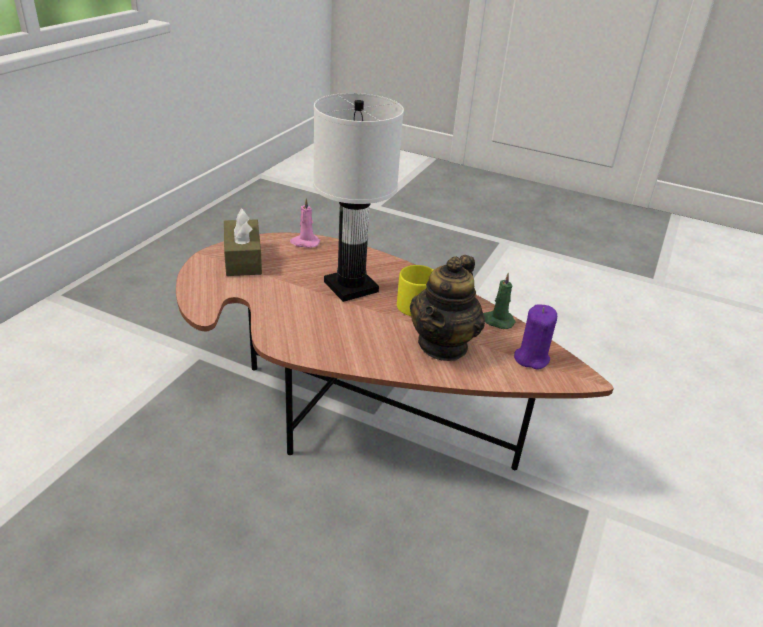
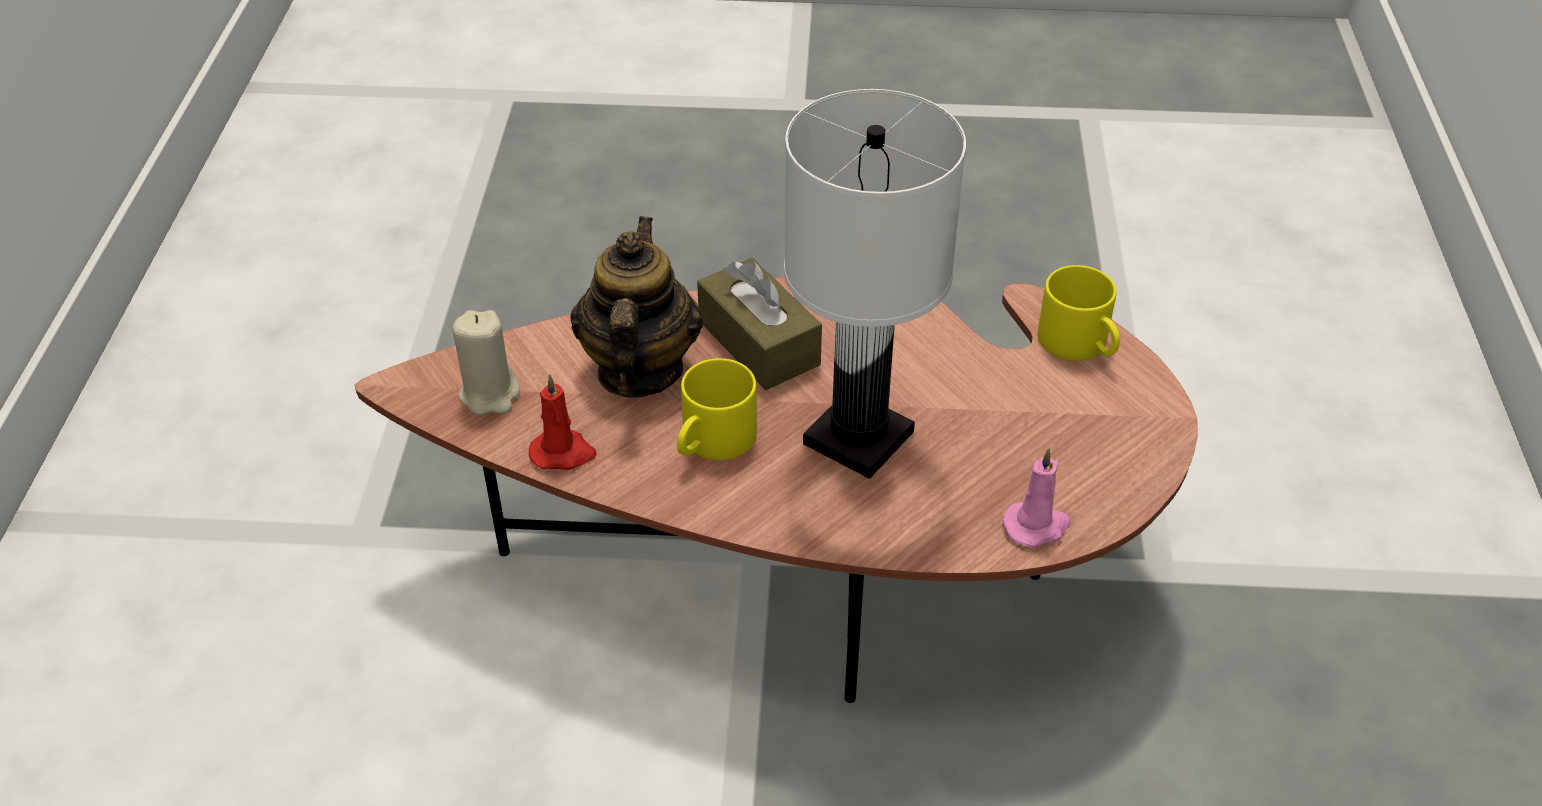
camera: 160 degrees right, 10 degrees up
brown tissue box [224,208,262,276] -> brown tissue box moved to [697,258,822,390]
green candle [484,273,516,329] -> red candle [529,375,597,470]
purple candle [514,304,557,370] -> beige candle [453,310,520,415]
none -> yellow mug [1038,265,1120,361]

